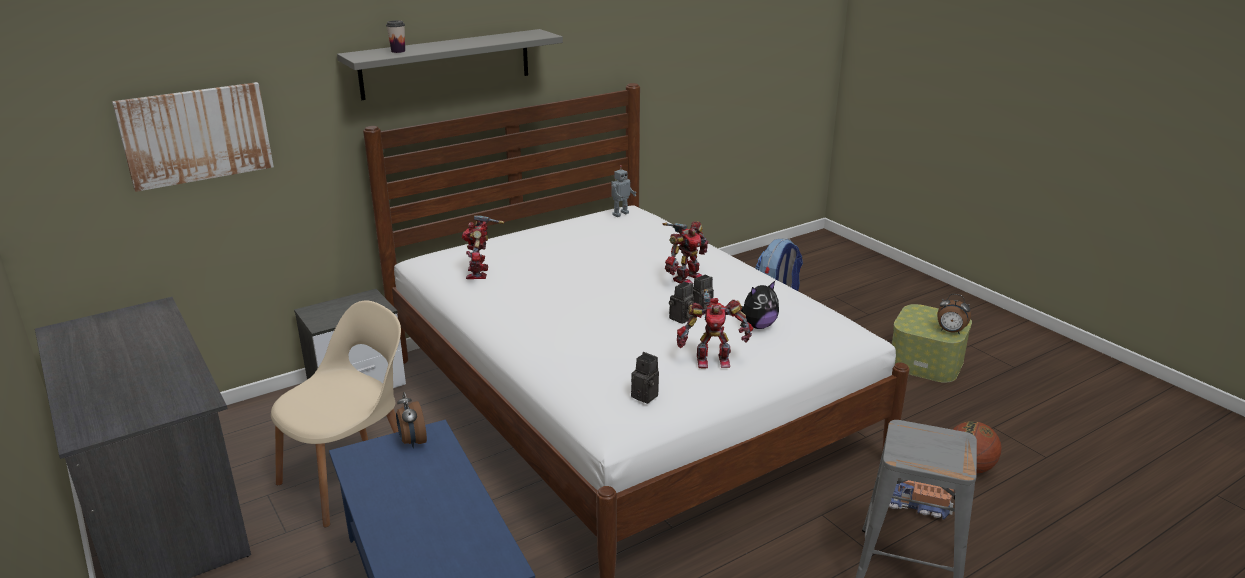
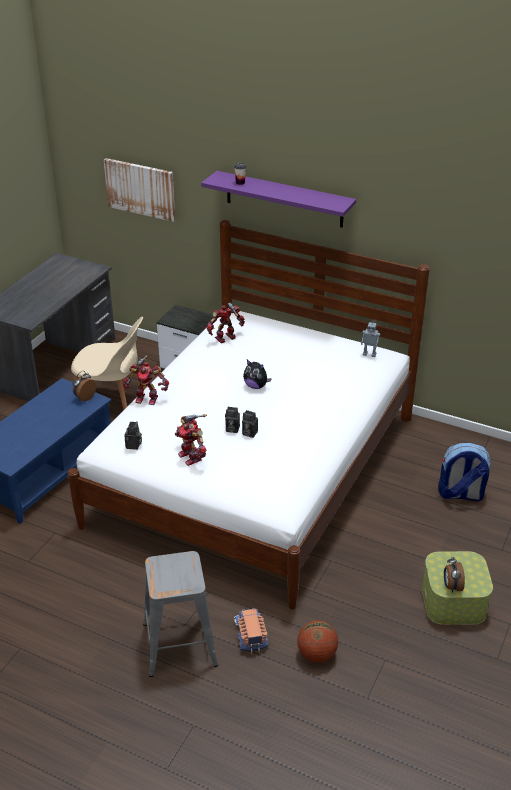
camera: 60 degrees right, 10 degrees up
grey shelf [337,29,563,100] -> purple shelf [201,171,356,228]
toy robot [663,221,709,284] -> toy robot moved to [124,355,169,405]
plush toy [740,281,779,329] -> plush toy moved to [243,360,272,389]

